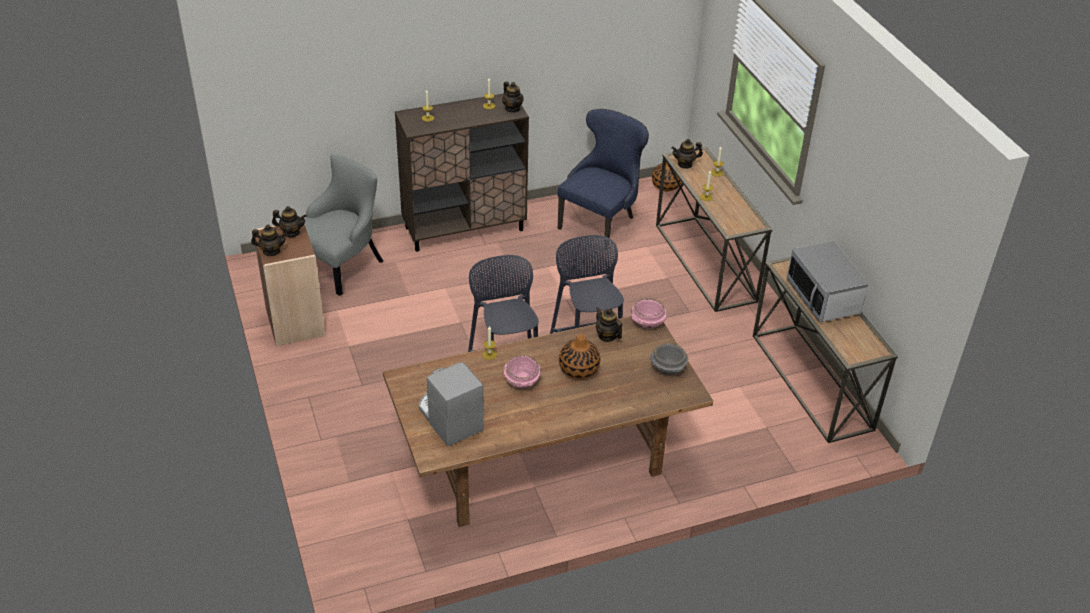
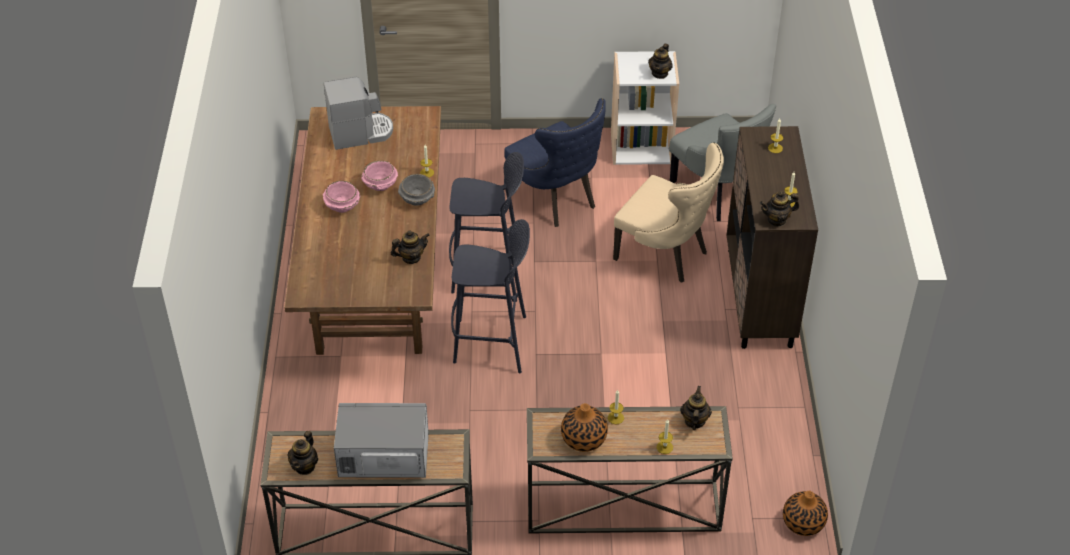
camera: 110 degrees right, 5 degrees up
teapot [251,225,287,256] -> teapot moved to [288,431,318,475]
brown bookcase [253,224,326,346] -> white bookcase [611,51,679,165]
blue chair [558,109,649,249] -> blue chair moved to [504,98,606,227]
vase [559,334,600,379] -> vase moved to [561,403,608,452]
pink bowl [631,298,666,328] -> pink bowl moved to [323,181,360,213]
grey bowl [650,343,688,375] -> grey bowl moved to [398,174,435,206]
none -> beige chair [613,142,724,283]

